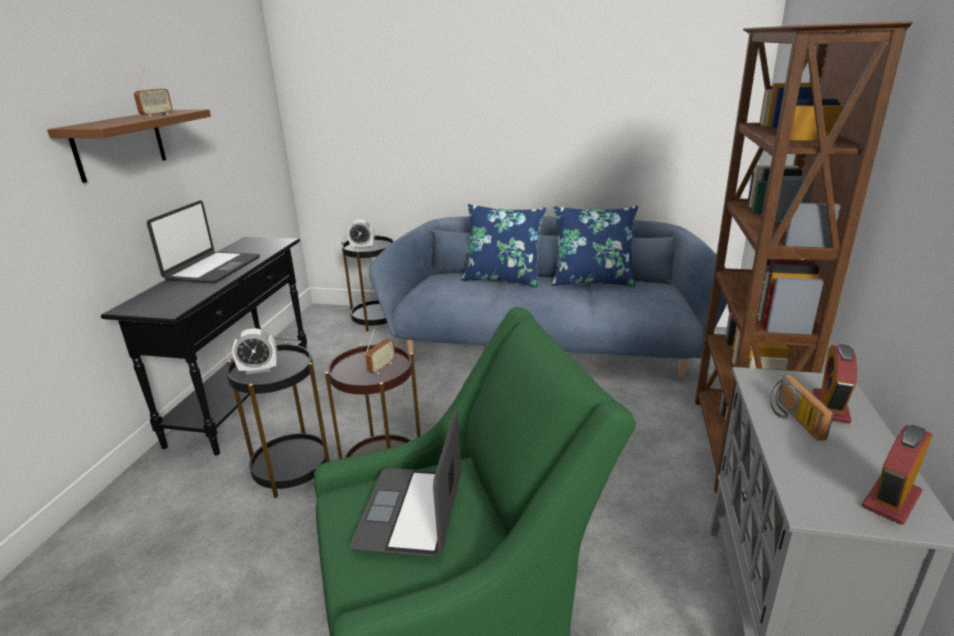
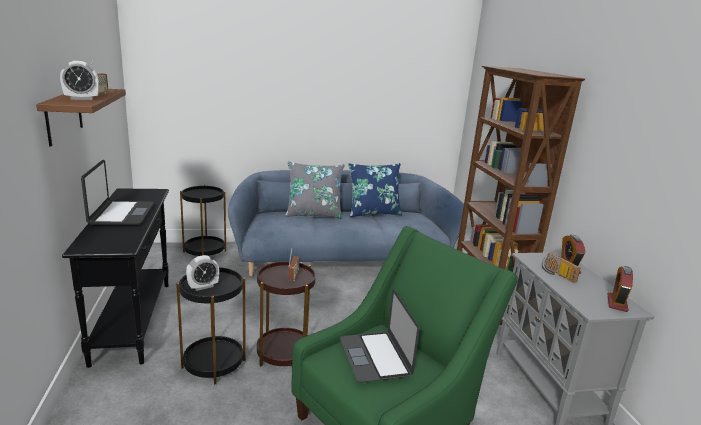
camera: 25 degrees left, 5 degrees down
alarm clock [348,220,375,249] -> alarm clock moved to [60,61,99,100]
blue pillow [462,204,546,288] -> grey pillow [285,162,345,219]

